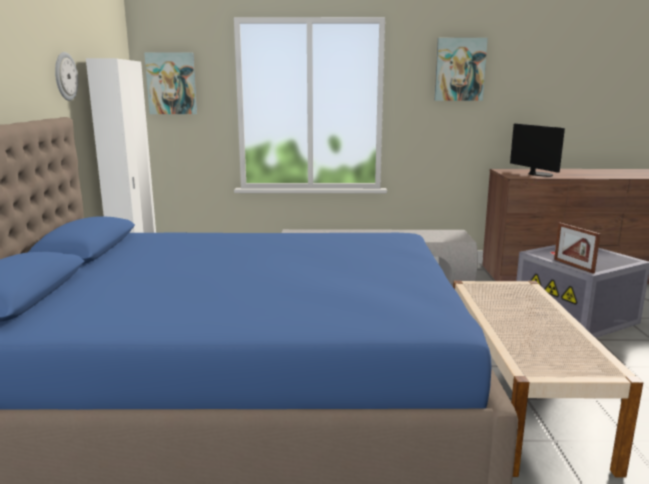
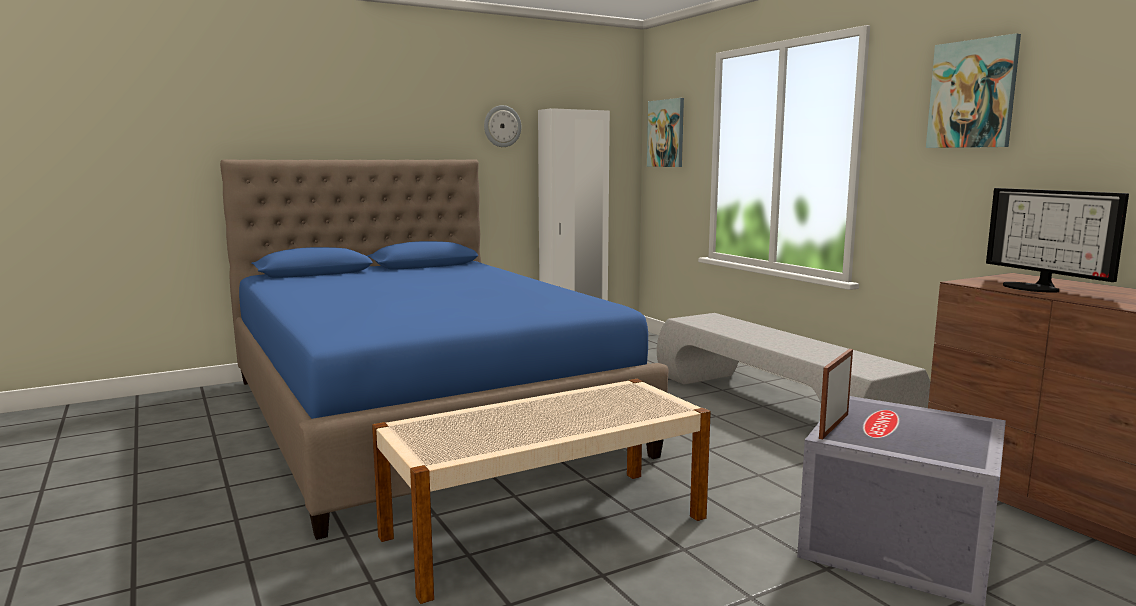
camera: 60 degrees right, 5 degrees down
monitor [510,123,565,177] -> monitor turned 120 degrees clockwise [986,188,1129,293]

